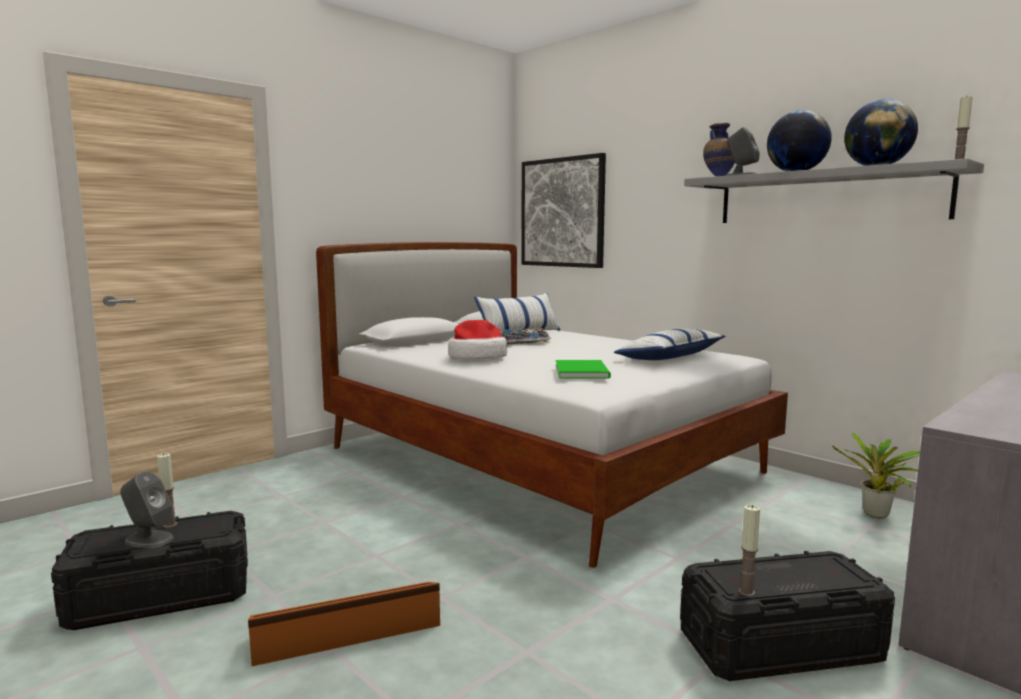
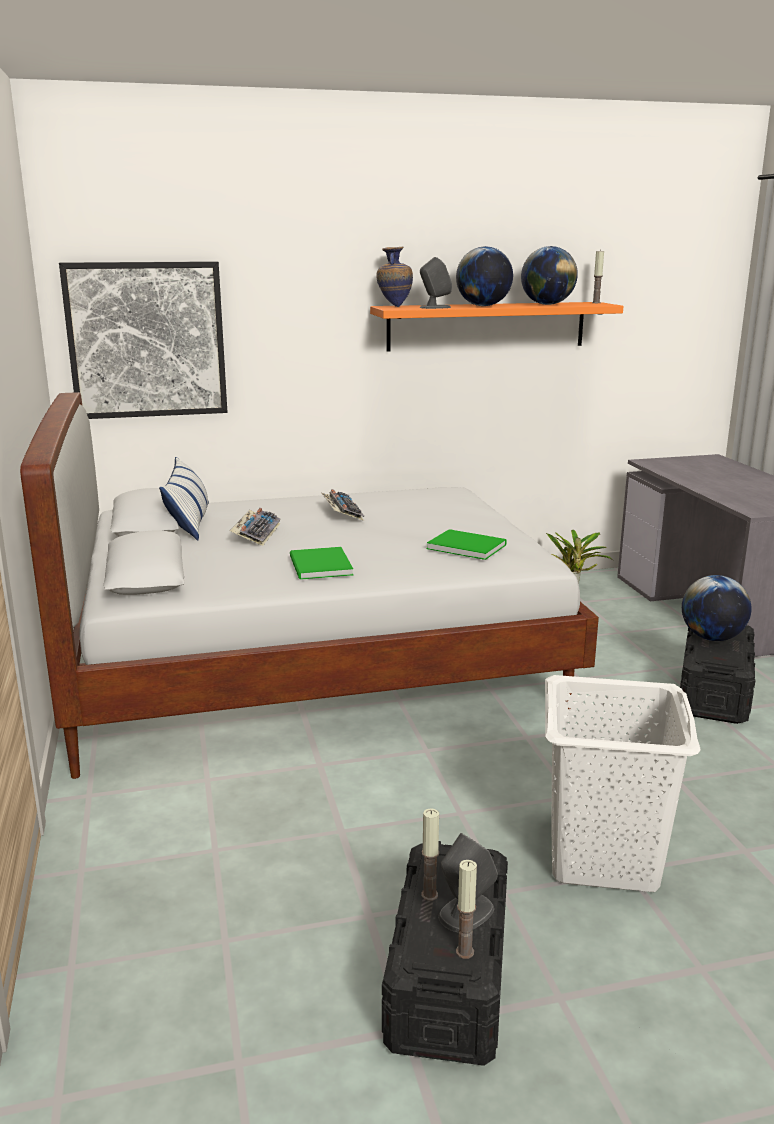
camera: 60 degrees left, 10 degrees up
brown storage box [248,582,440,666] -> white laundry basket [545,675,701,892]
hat [448,320,507,359] -> green book [290,547,353,580]
pillow [613,328,725,360] -> none
grey shelf [684,158,984,223] -> orange shelf [370,302,623,352]
candle [738,505,760,597] -> candle moved to [456,860,477,959]
none -> keyboard [322,489,365,521]
none -> globe [682,575,752,641]

